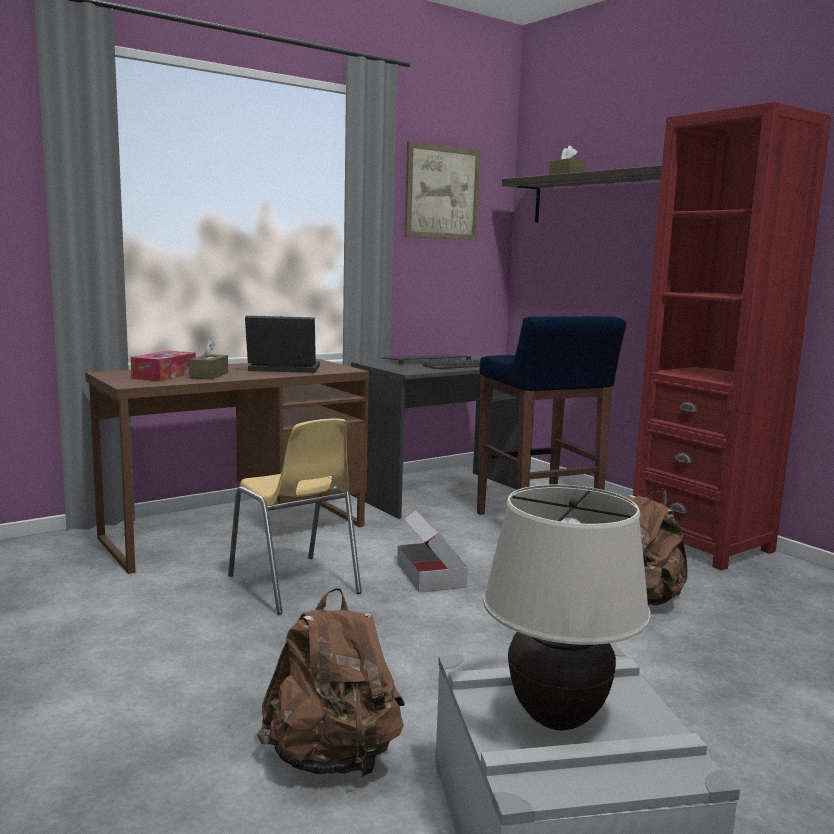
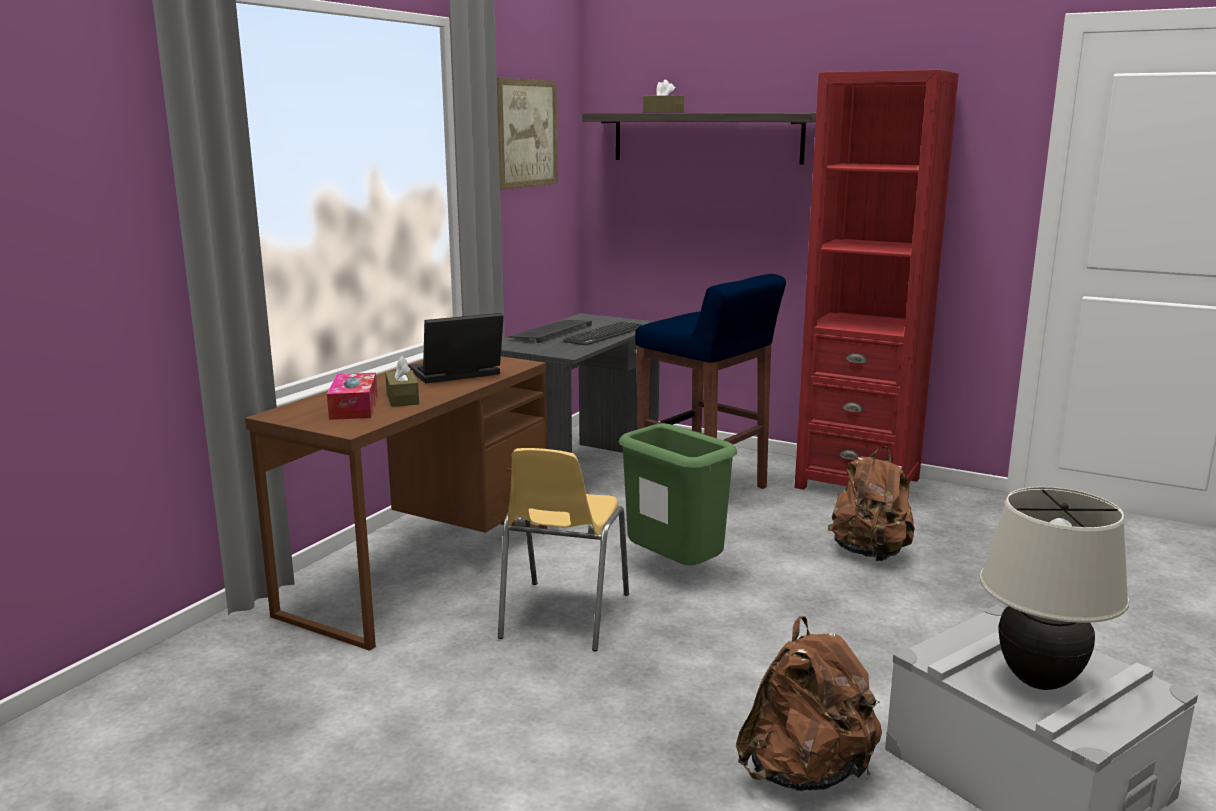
camera: 25 degrees left, 5 degrees up
yellow chair [228,418,362,614] -> yellow chair turned 75 degrees clockwise [498,448,629,651]
cardboard box [397,510,468,592] -> green trash can [619,423,737,565]

